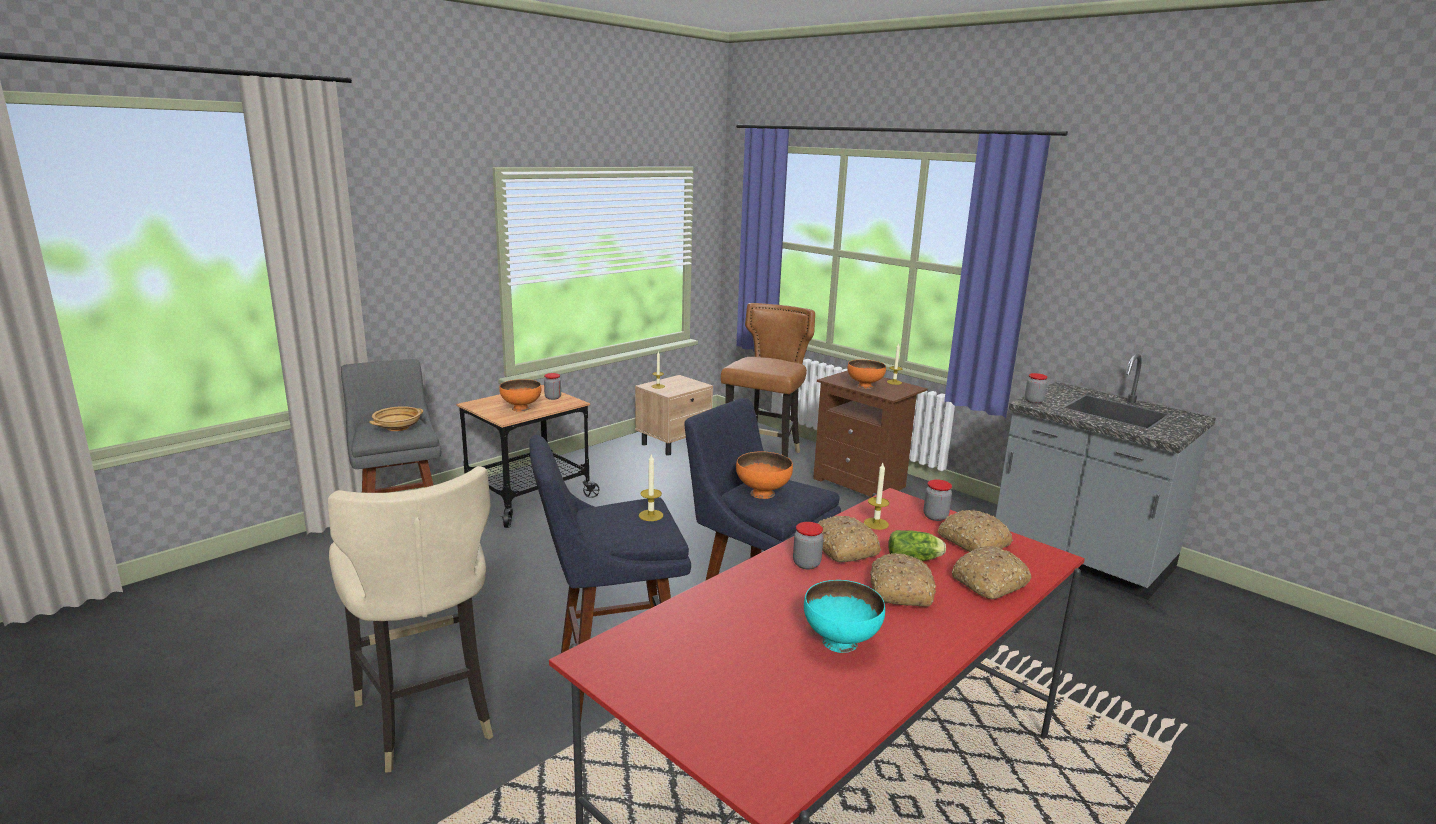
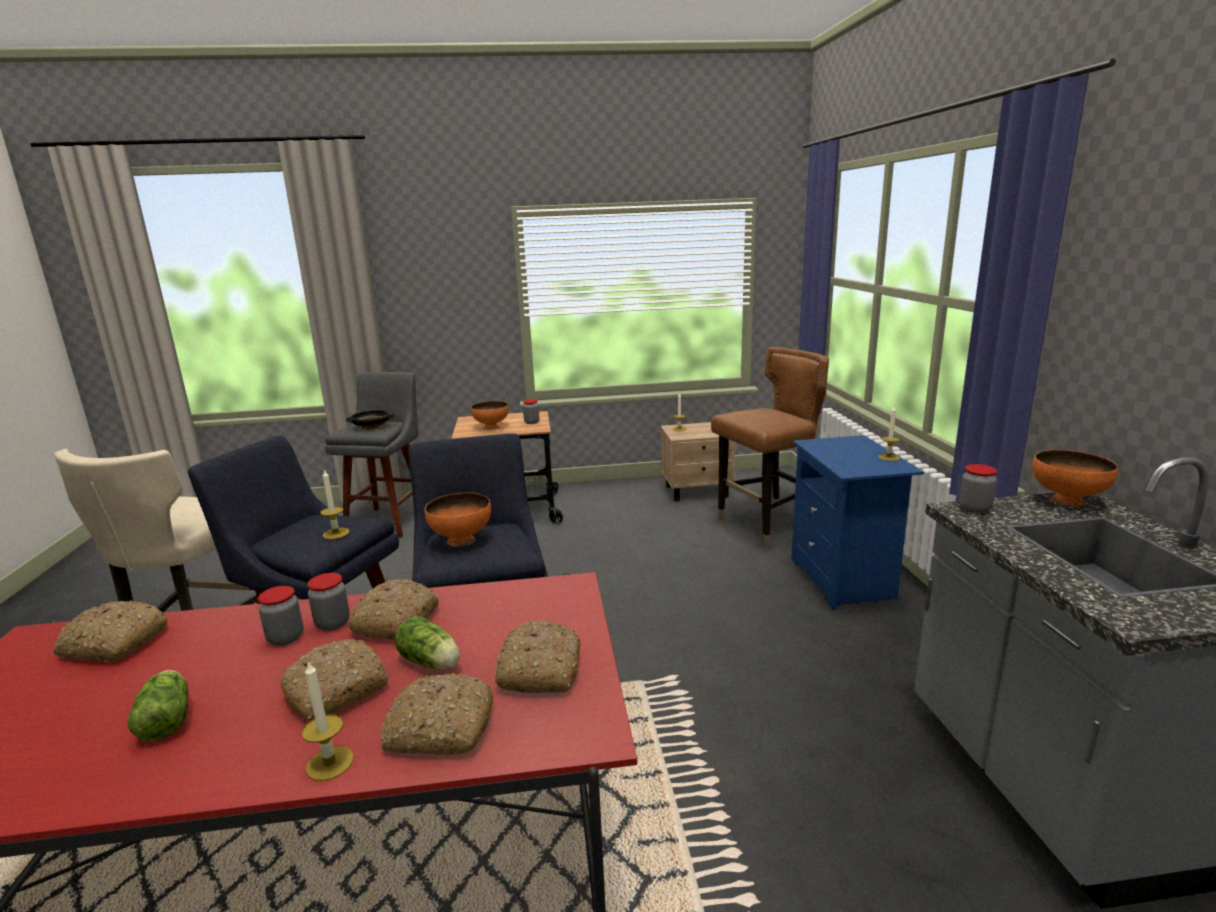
camera: 40 degrees right, 0 degrees up
beige bowl [369,406,423,431] -> black bowl [346,410,394,429]
turquoise bowl [804,580,885,653] -> lettuce [127,670,188,741]
brown nightstand [813,370,928,497] -> blue nightstand [791,435,924,610]
orange bowl [847,360,886,389] -> orange bowl moved to [1032,450,1118,507]
candle [864,463,889,530] -> candle moved to [301,660,354,781]
jar [923,479,952,521] -> jar moved to [258,586,303,646]
none -> bread [53,600,169,662]

